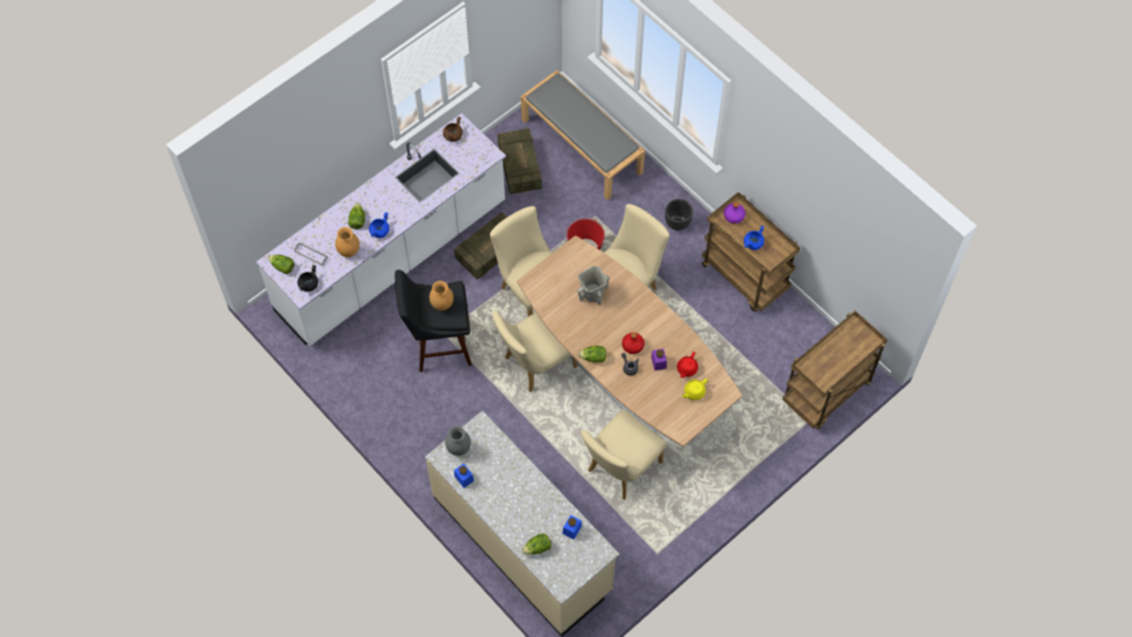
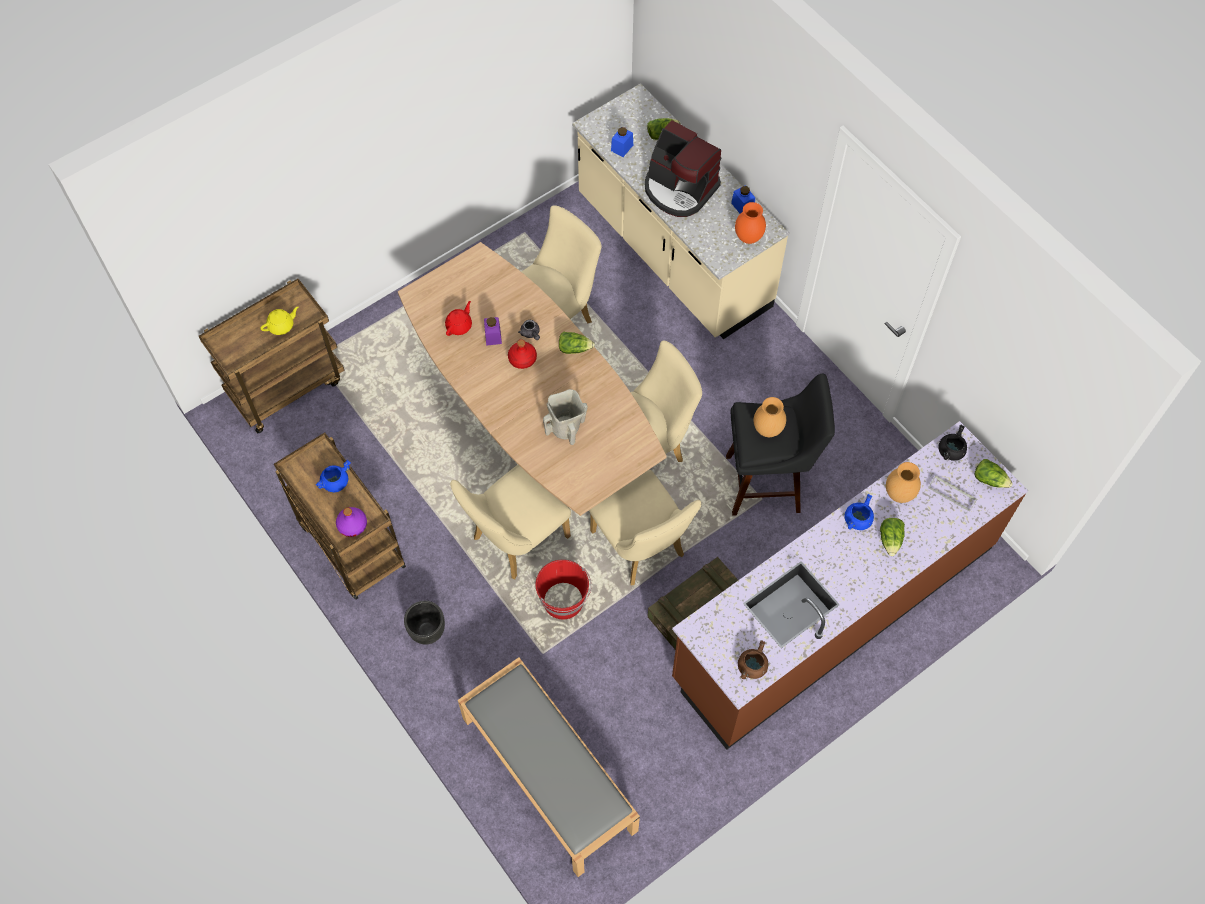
camera: 175 degrees left, 0 degrees up
white counter [256,113,506,346] -> brown counter [672,421,1029,750]
grey vase [445,426,471,456] -> orange vase [735,202,766,244]
crate [497,128,542,194] -> none
yellow teapot [681,379,708,400] -> yellow teapot moved to [260,307,299,335]
none -> coffee machine [645,120,722,217]

